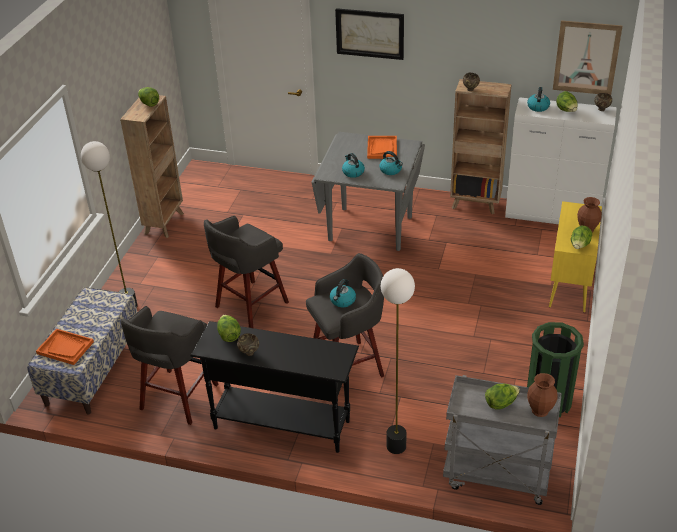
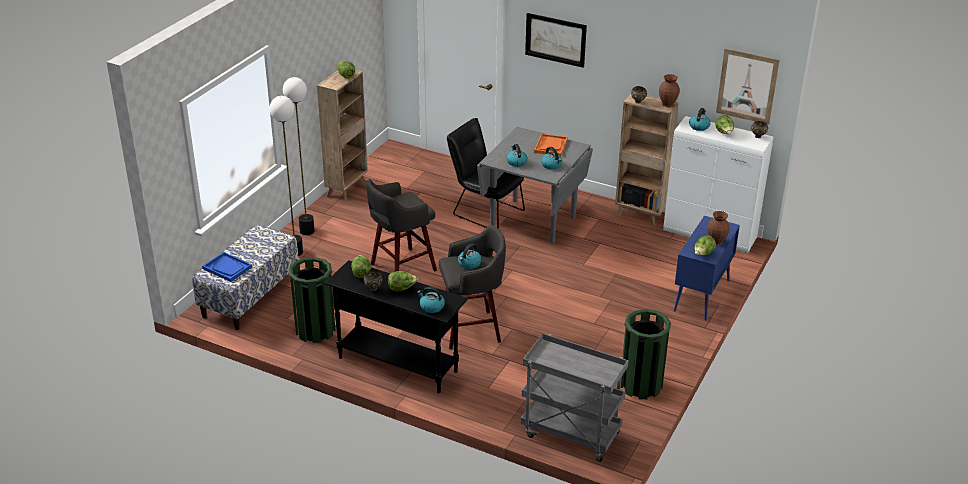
camera: 10 degrees right, 5 degrees down
orange tray [36,328,94,365] -> blue tray [202,252,252,282]
grey stool [121,306,218,425] -> green trash can [289,257,336,343]
floor lamp [381,268,415,454] -> floor lamp moved to [283,77,315,235]
lettuce [485,384,520,410] -> lettuce moved to [388,271,418,292]
brown vase [527,373,558,417] -> brown vase moved to [659,74,680,107]
yellow cabinet [549,201,602,312] -> blue cabinet [674,216,740,321]
none -> kettle [417,287,445,313]
none -> black chair [447,118,525,229]

